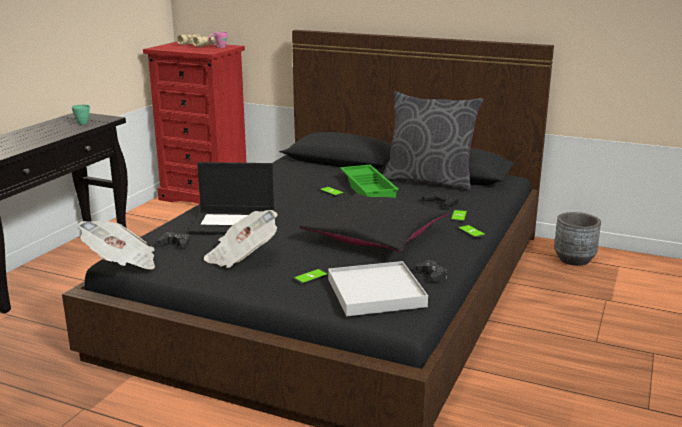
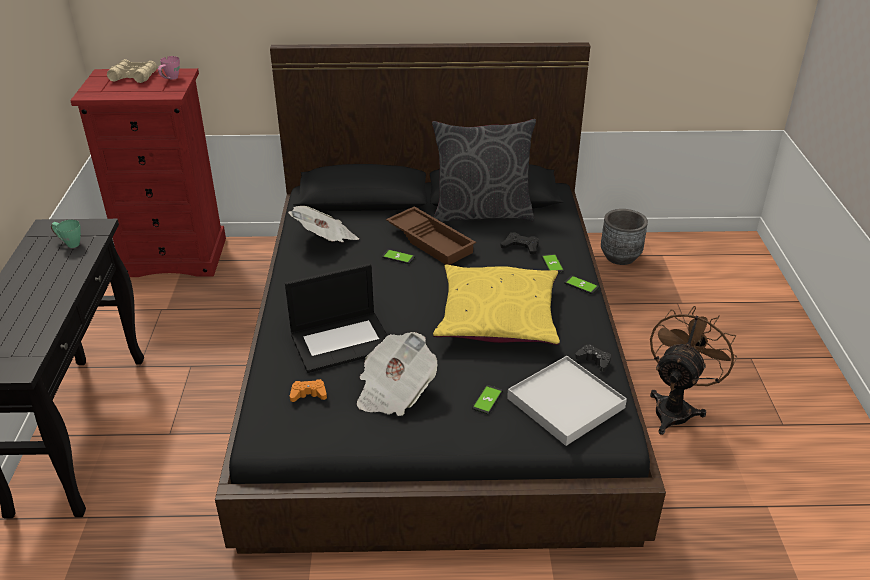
camera: 25 degrees left, 15 degrees up
newspaper [78,221,155,269] -> newspaper moved to [288,206,359,242]
black game controller [158,232,190,248] -> orange game controller [290,379,327,402]
black pillow [300,193,448,252] -> yellow pillow [433,264,560,345]
green tray [340,164,399,198] -> brown tray [386,206,476,265]
none -> brown fan [650,306,738,435]

